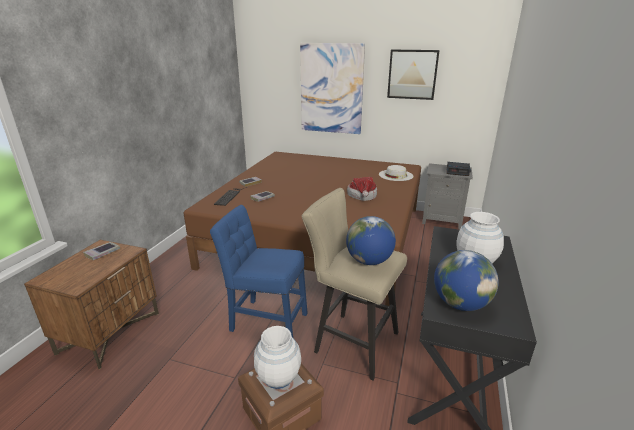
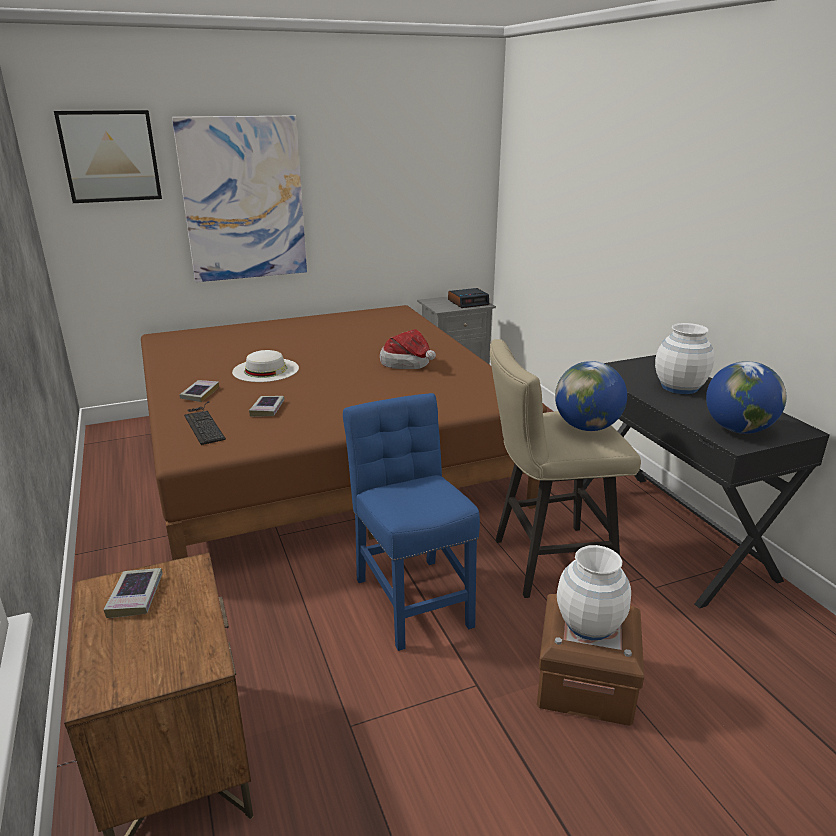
camera: 40 degrees left, 0 degrees up
blue chair [210,205,308,337] -> blue chair turned 90 degrees clockwise [343,393,480,651]
white hat [379,165,414,181] -> white hat moved to [232,350,299,382]
picture [387,50,440,100] -> picture moved to [54,110,162,203]

